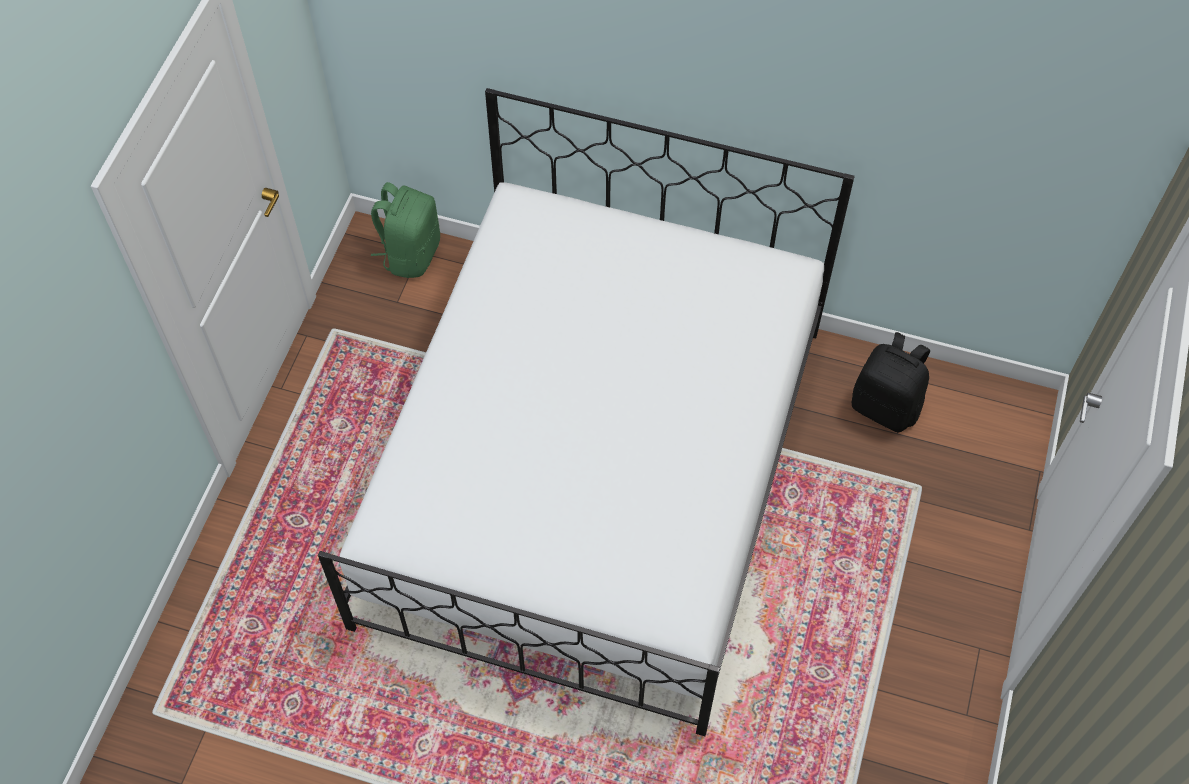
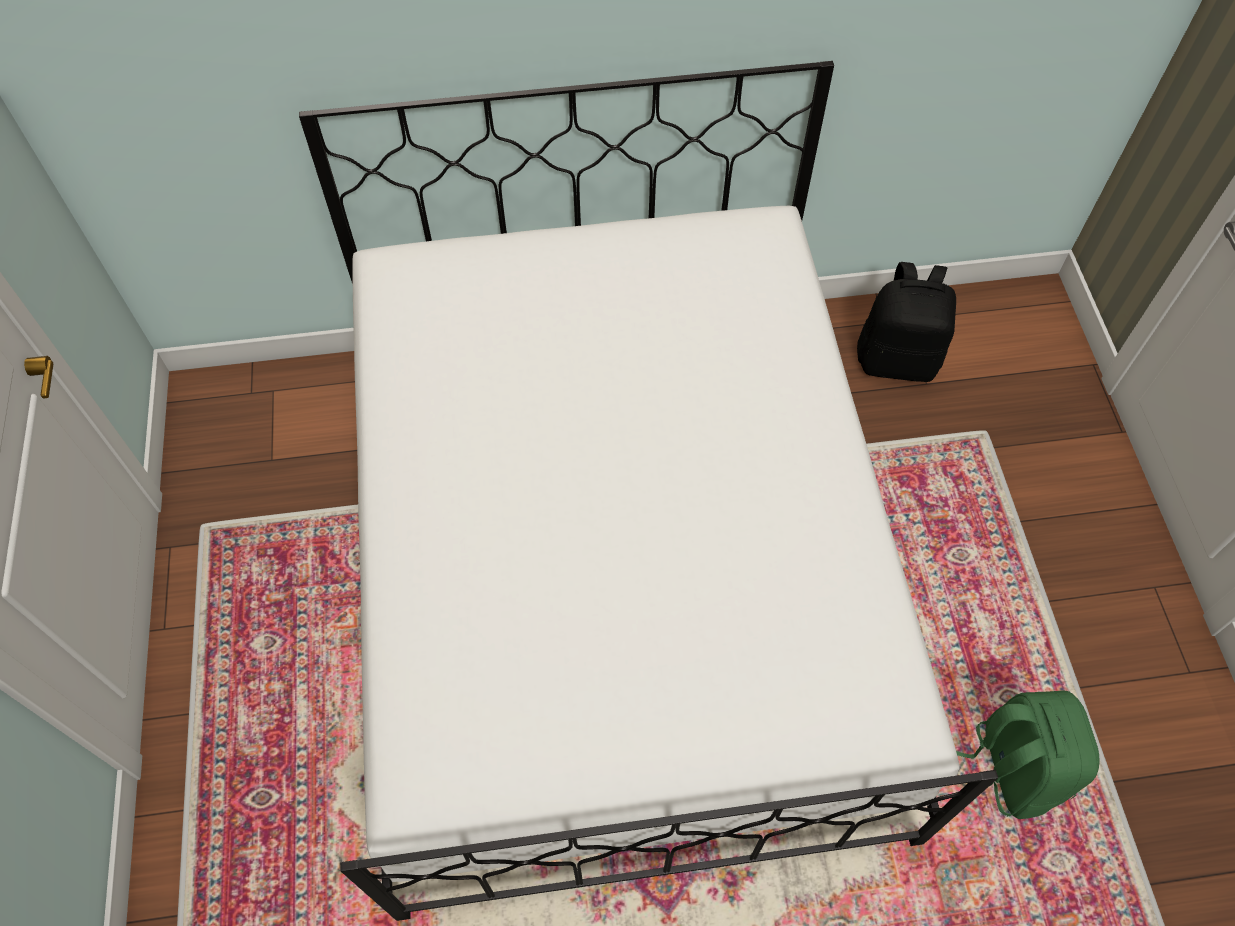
camera: 25 degrees left, 0 degrees up
green backpack [371,182,440,278] -> green backpack moved to [956,691,1100,819]

